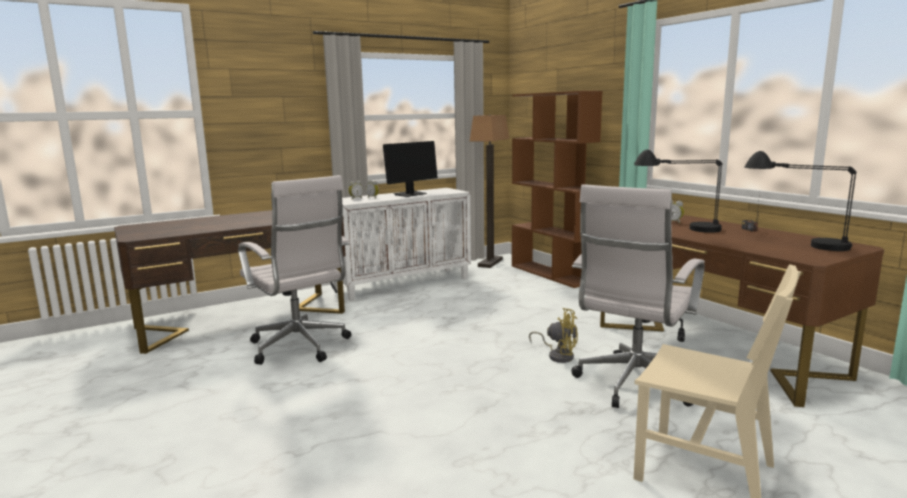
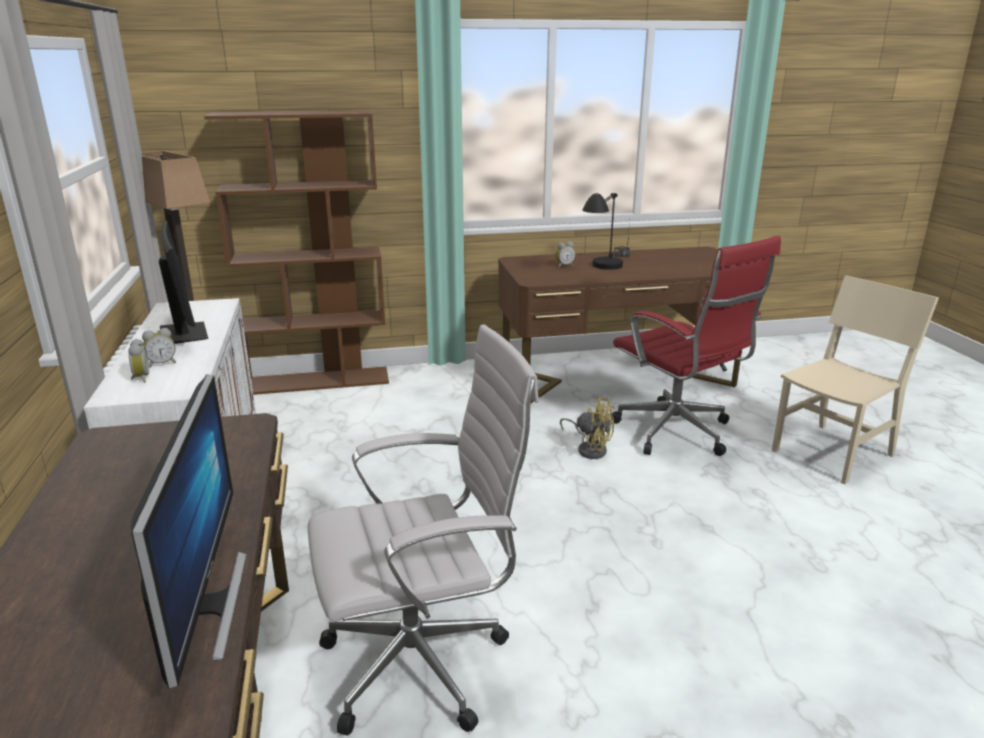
camera: 70 degrees left, 10 degrees up
yellow fan [529,308,578,363] -> yellow fan turned 75 degrees clockwise [560,396,615,459]
white office chair [571,184,705,408] -> red office chair [612,236,781,456]
black table lamp [745,151,856,251] -> none
none -> monitor [131,374,247,689]

